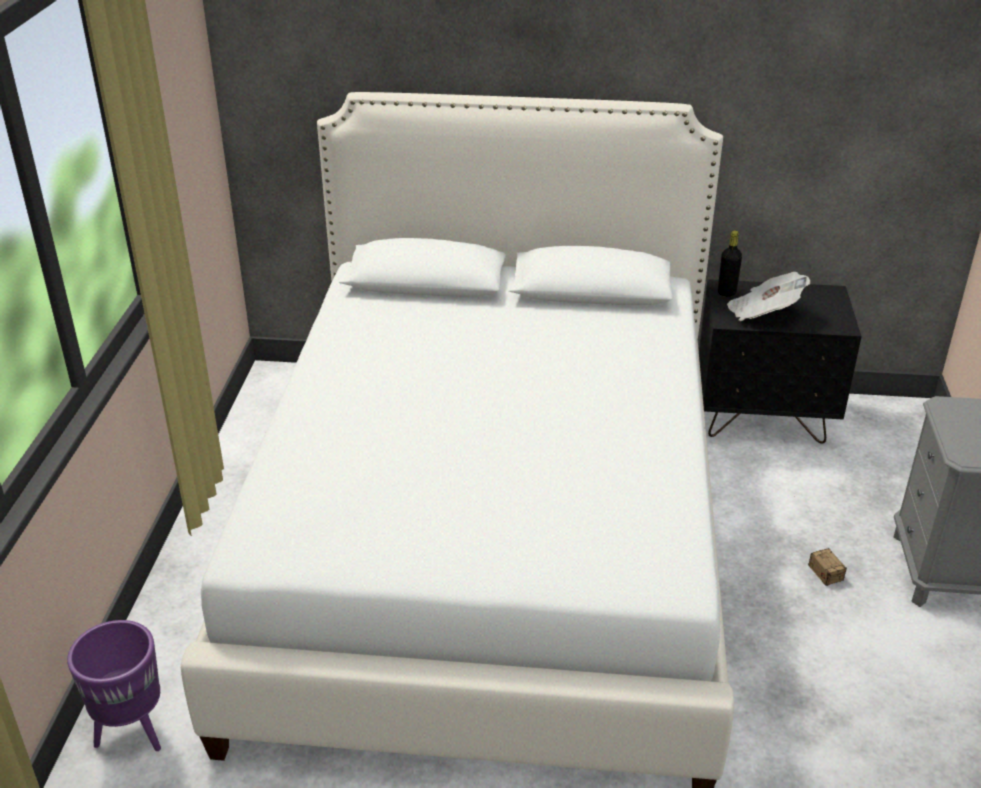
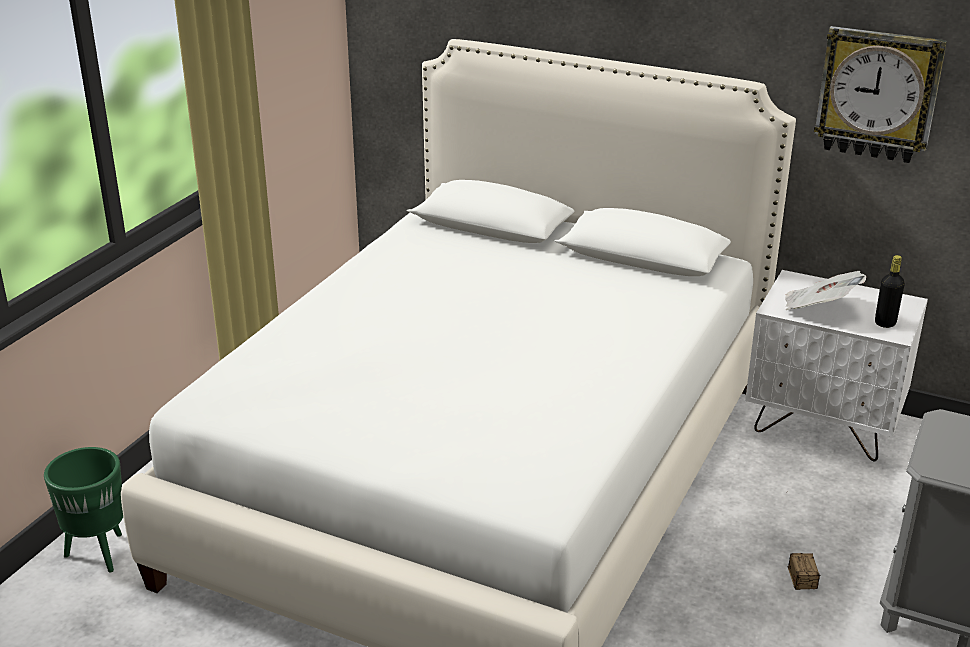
camera: 20 degrees right, 5 degrees down
purple planter [67,620,161,751] -> green planter [44,447,123,573]
black nightstand [699,279,862,443] -> white nightstand [745,270,928,461]
black bottle [718,230,742,297] -> black bottle moved to [875,255,905,328]
none -> wall clock [814,26,947,163]

